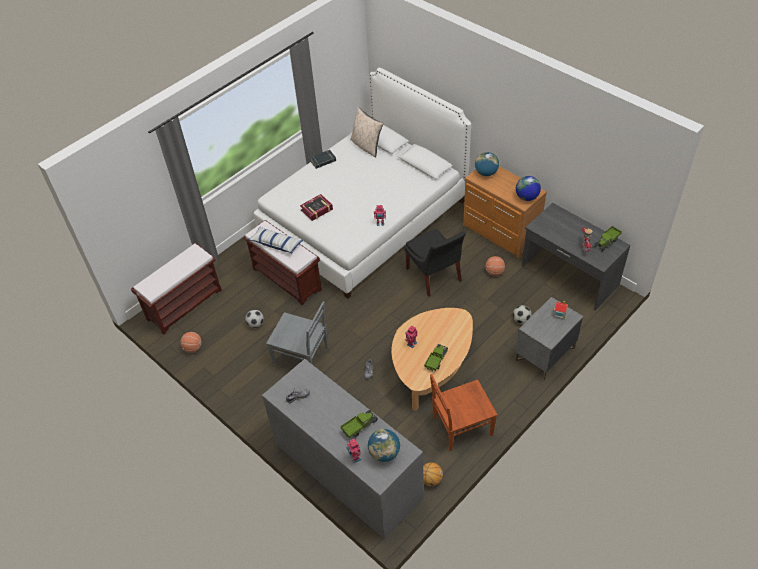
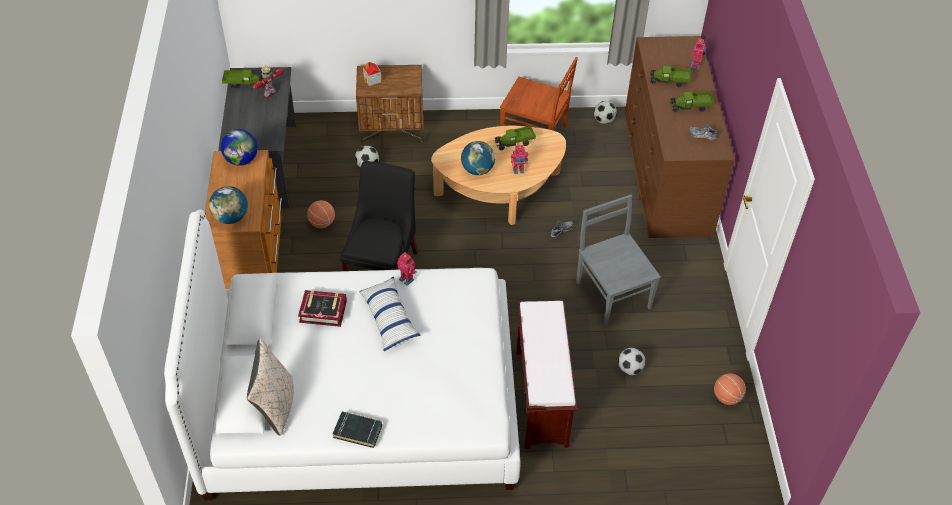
camera: 140 degrees left, 0 degrees up
brown bench [131,243,222,335] -> none
pillow [248,227,303,253] -> pillow moved to [359,276,421,351]
grey dresser [262,359,423,539] -> brown dresser [624,36,735,238]
book [300,194,333,221] -> book moved to [298,290,347,327]
globe [368,429,400,462] -> globe moved to [461,141,495,175]
basketball [423,462,443,486] -> football [594,101,617,124]
grey nightstand [515,297,583,381] -> brown nightstand [356,65,423,144]
none -> toy truck [669,92,714,112]

